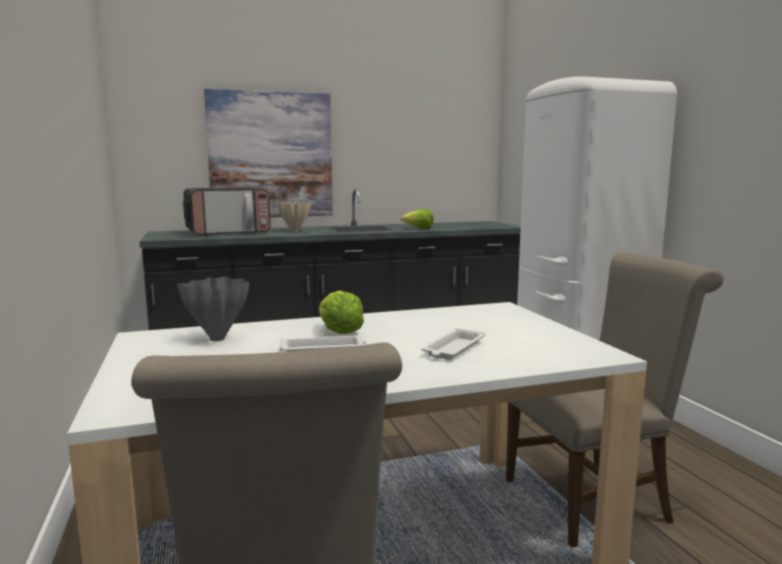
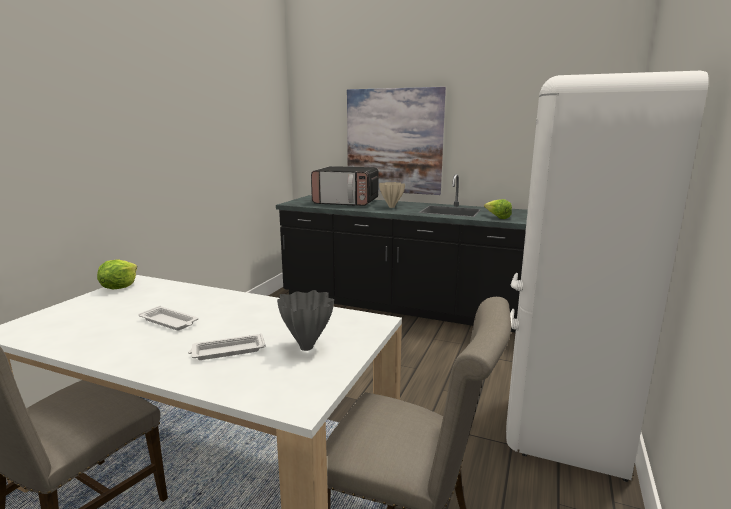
camera: 40 degrees right, 5 degrees up
grey vase [177,277,249,341] -> grey vase moved to [277,290,334,351]
lettuce [319,291,364,334] -> lettuce moved to [97,259,137,289]

